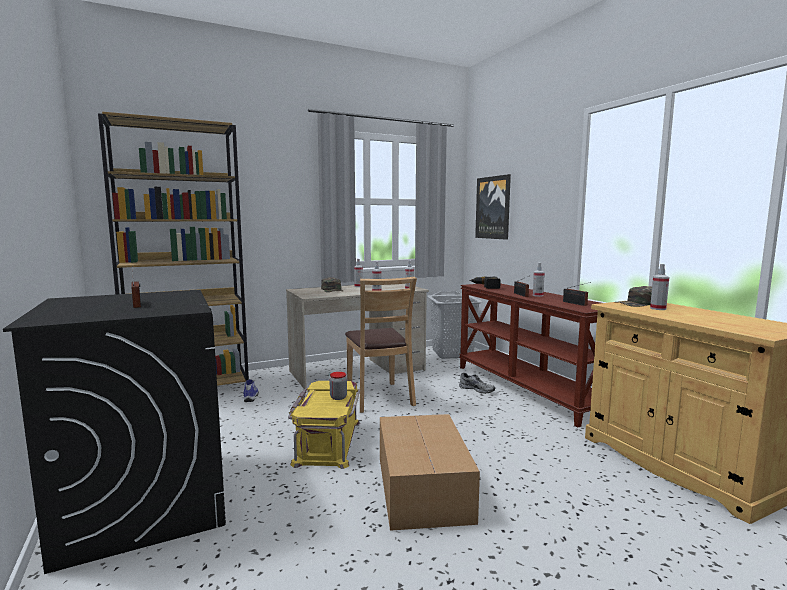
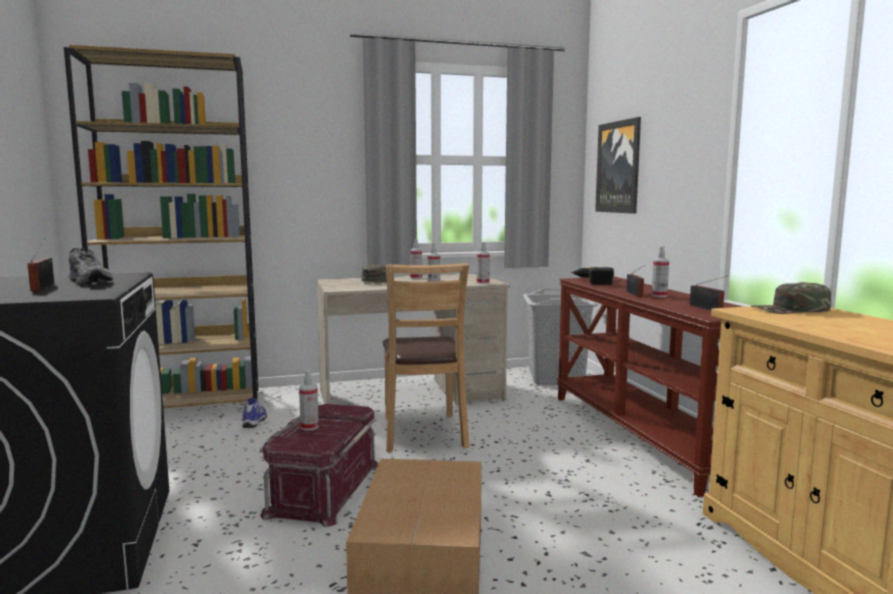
camera: 10 degrees right, 0 degrees up
yellow storage box [288,381,360,469] -> red storage box [260,404,379,527]
jar [330,372,347,400] -> none
grey shoe [459,373,495,394] -> grey shoe moved to [69,248,113,284]
spray bottle [650,264,669,310] -> spray bottle moved to [299,370,319,430]

